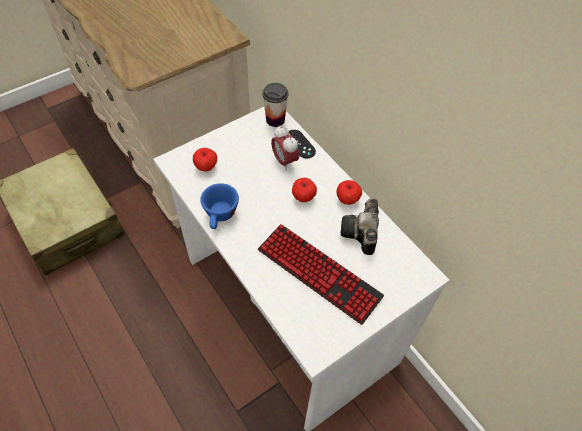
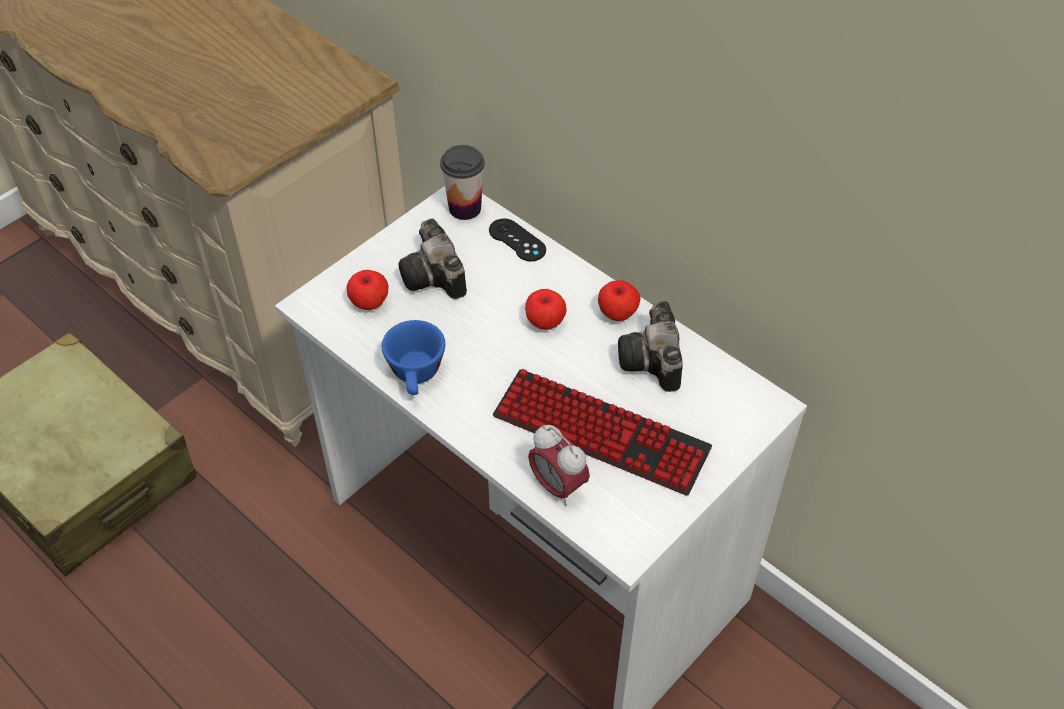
camera: 10 degrees left, 5 degrees down
alarm clock [271,125,299,171] -> alarm clock moved to [528,425,590,506]
none -> camera [398,218,467,299]

